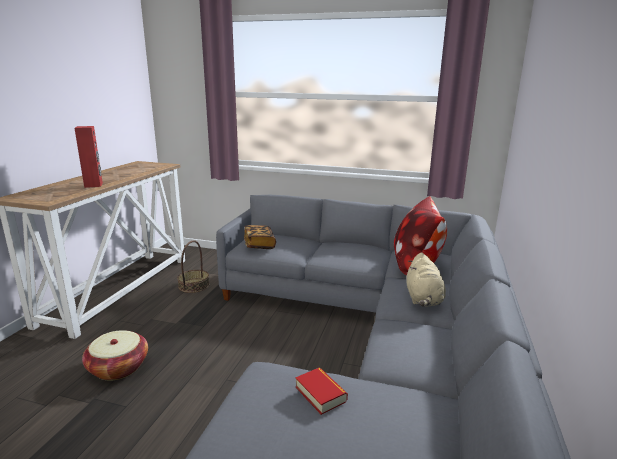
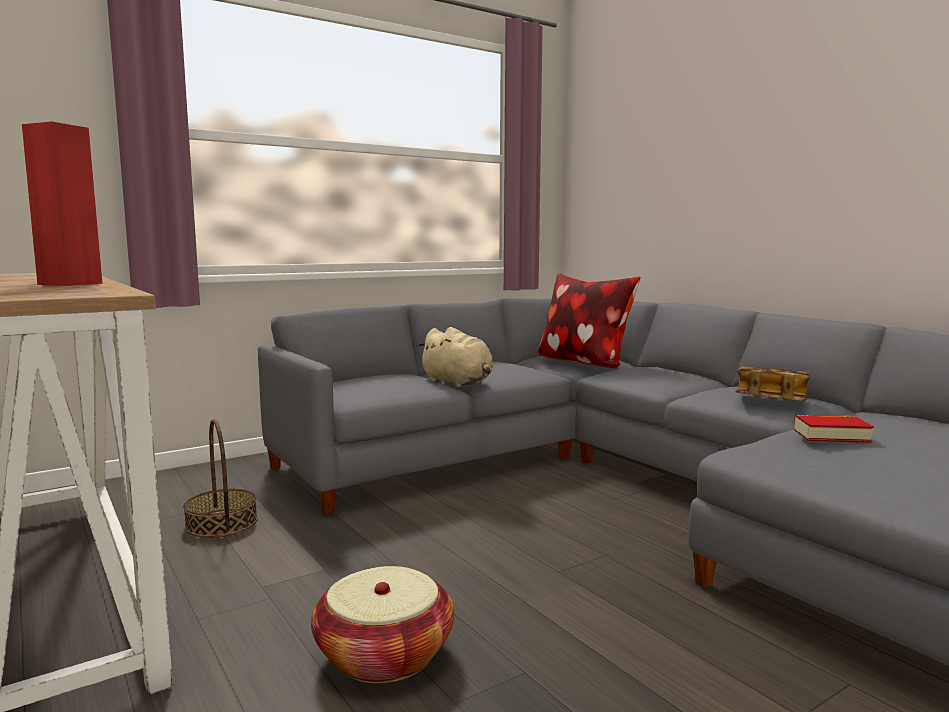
camera: 50 degrees left, 10 degrees down
book [244,225,276,249] -> book moved to [735,366,810,401]
beige plush toy [406,252,446,307] -> beige plush toy moved to [418,327,493,387]

